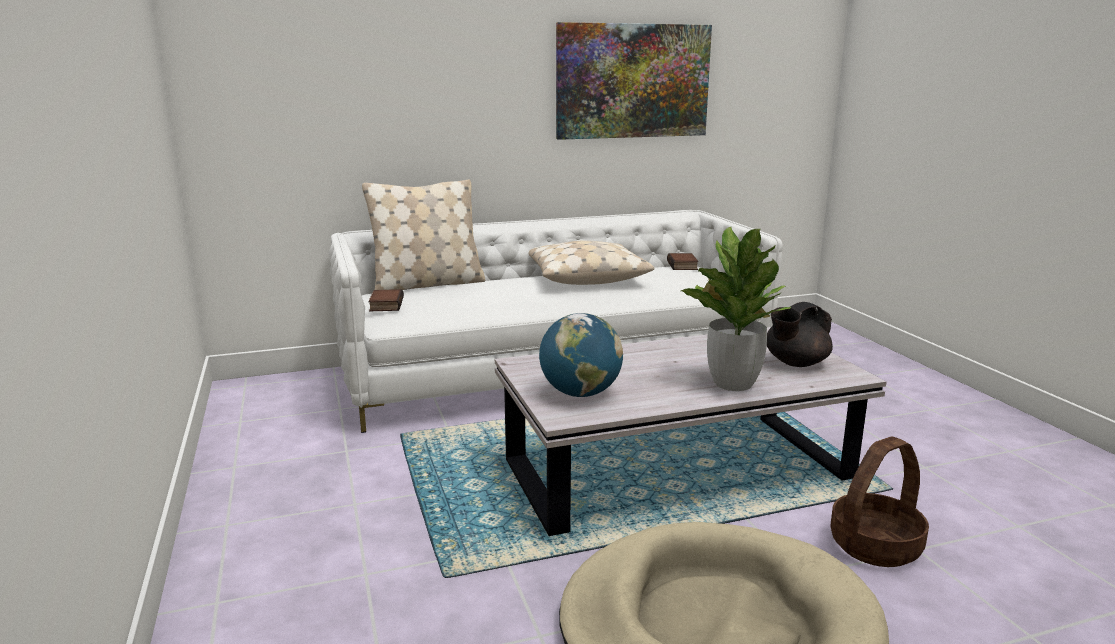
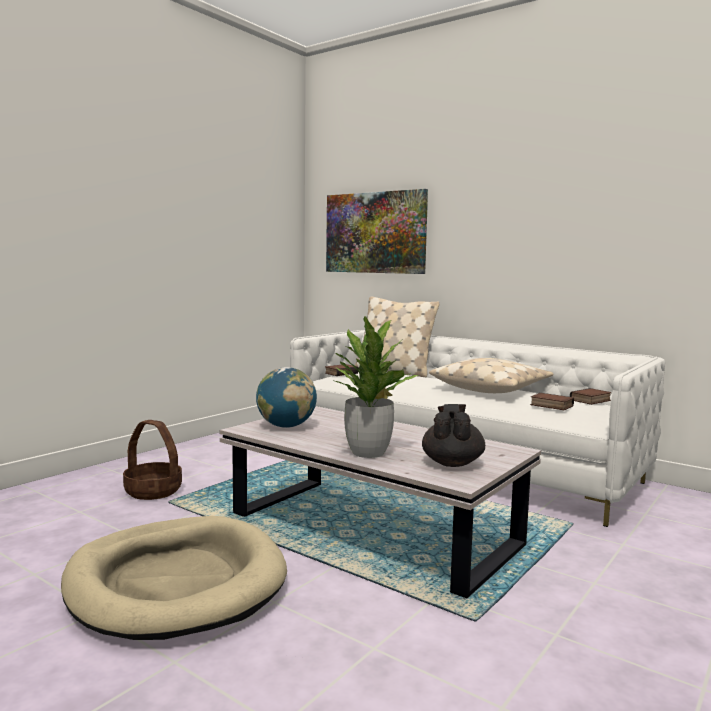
camera: 55 degrees right, 10 degrees down
picture [556,22,712,140] -> picture moved to [326,189,428,274]
black teapot [767,302,833,367] -> black teapot turned 75 degrees clockwise [422,404,485,467]
basket [830,436,929,567] -> basket moved to [123,420,182,500]
none -> book [530,393,574,410]

